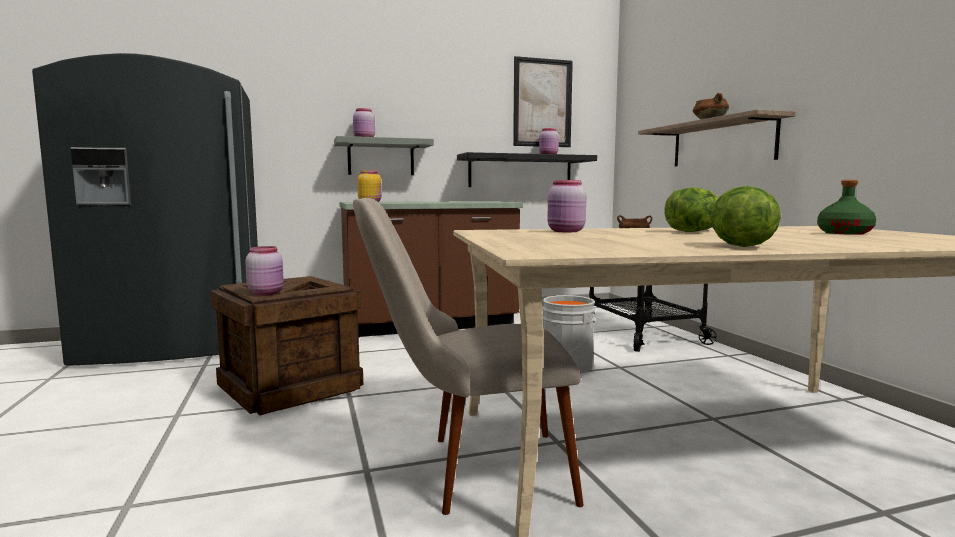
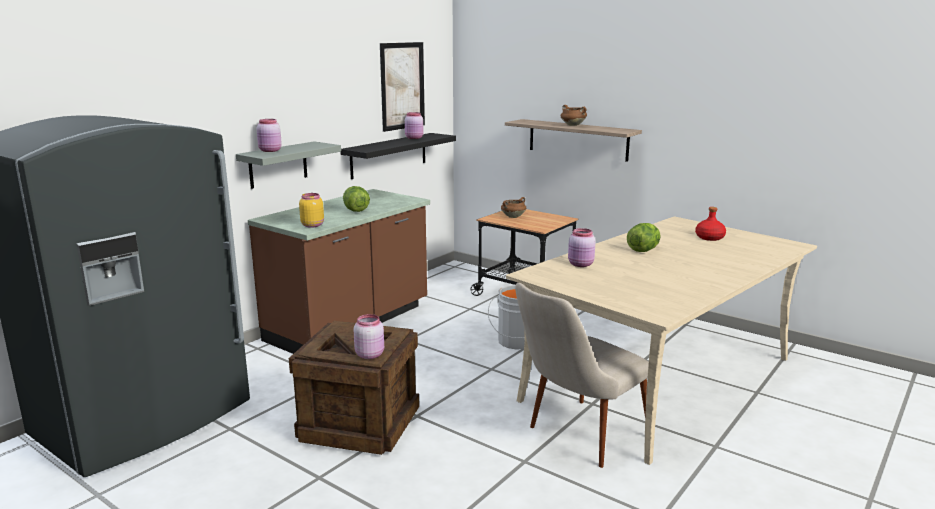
camera: 35 degrees left, 10 degrees up
lettuce [711,186,781,247] -> lettuce moved to [343,186,370,212]
green bottle [817,180,876,235] -> red bottle [695,207,726,241]

